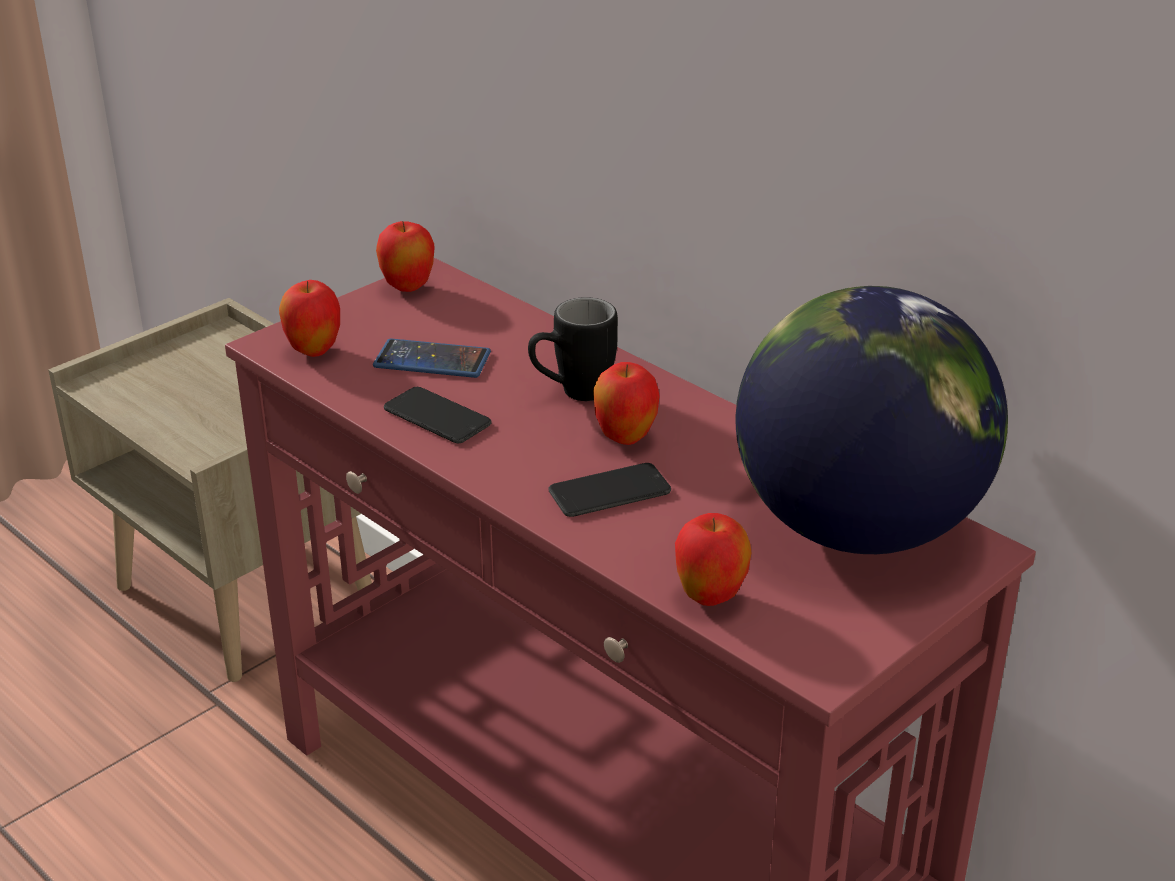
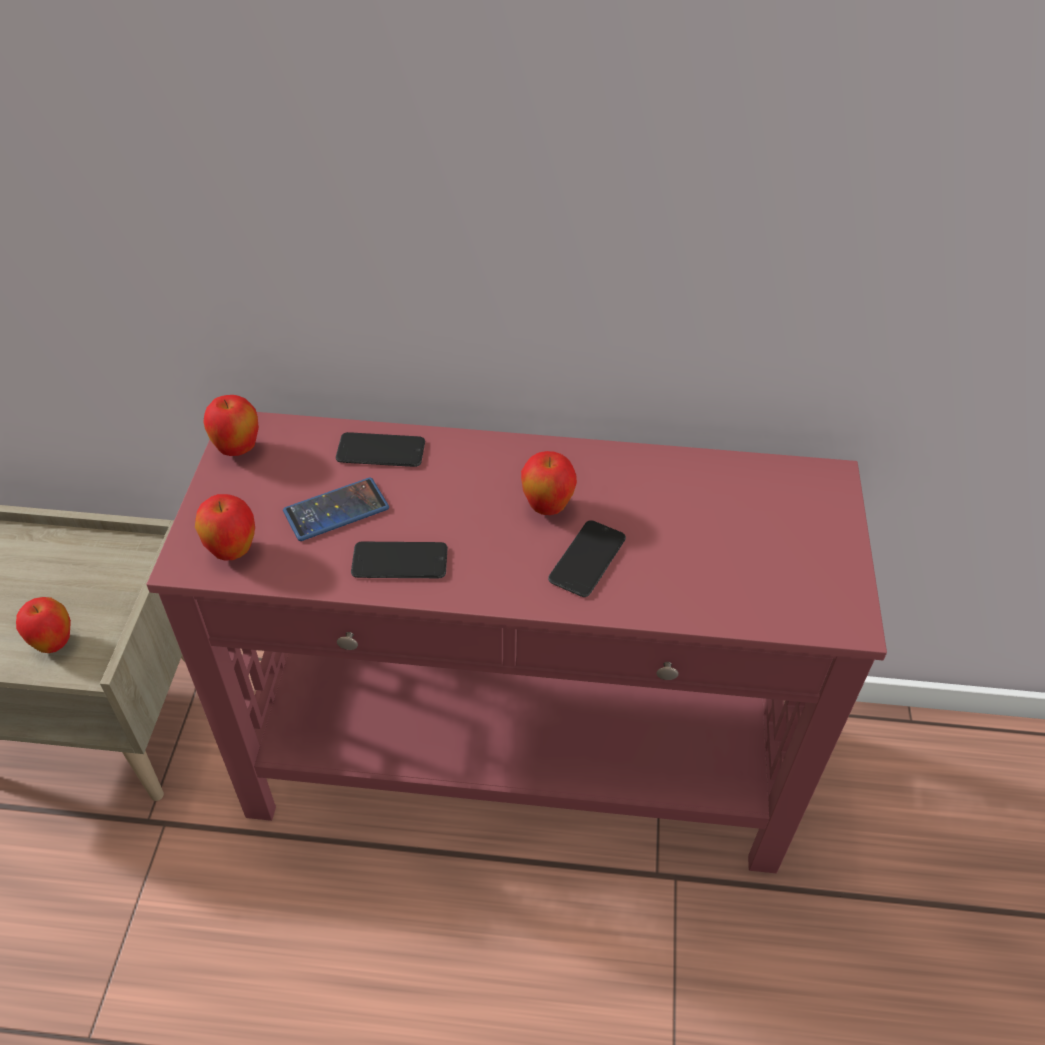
camera: 40 degrees left, 15 degrees up
black mug [528,297,618,401] -> none
apple [675,513,752,606] -> apple moved to [16,597,71,653]
globe [736,286,1008,554] -> none
none -> phone [336,432,425,467]

